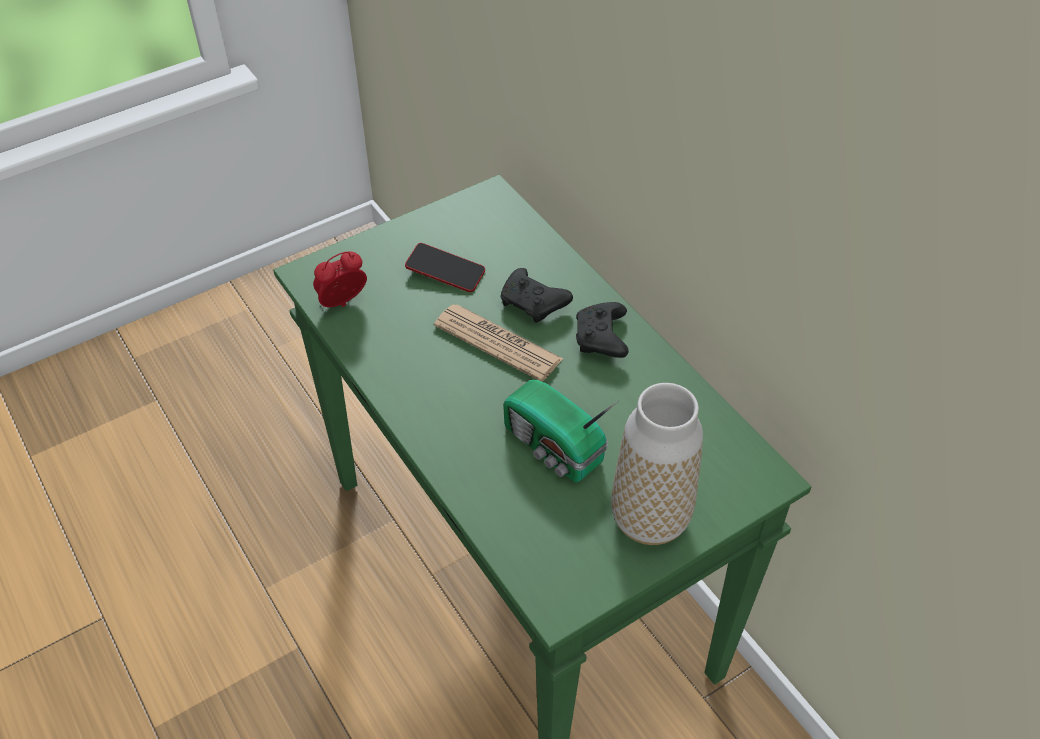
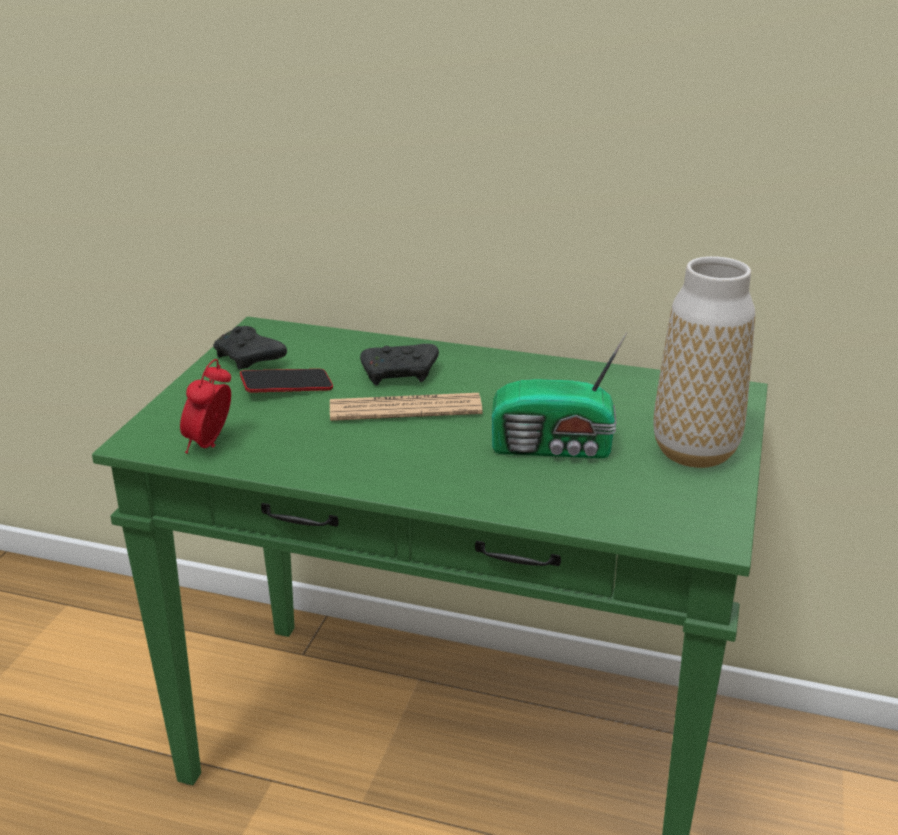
camera: 40 degrees left, 20 degrees down
black game controller [576,302,629,358] -> black game controller moved to [213,326,287,369]

